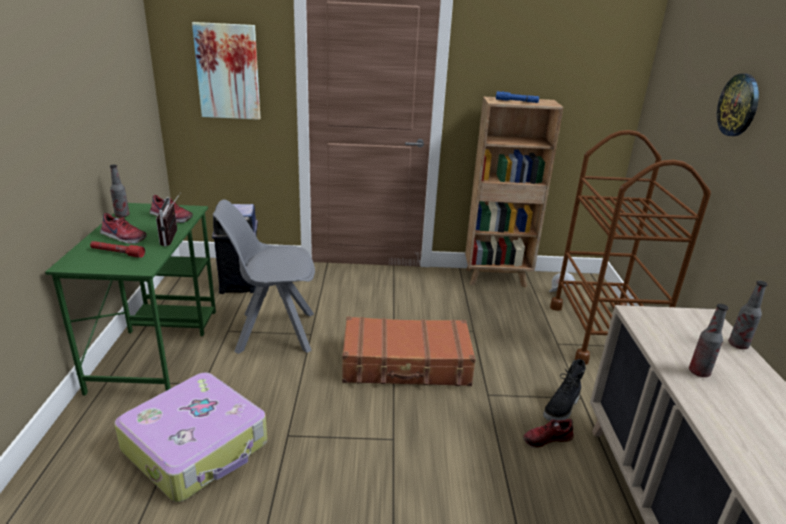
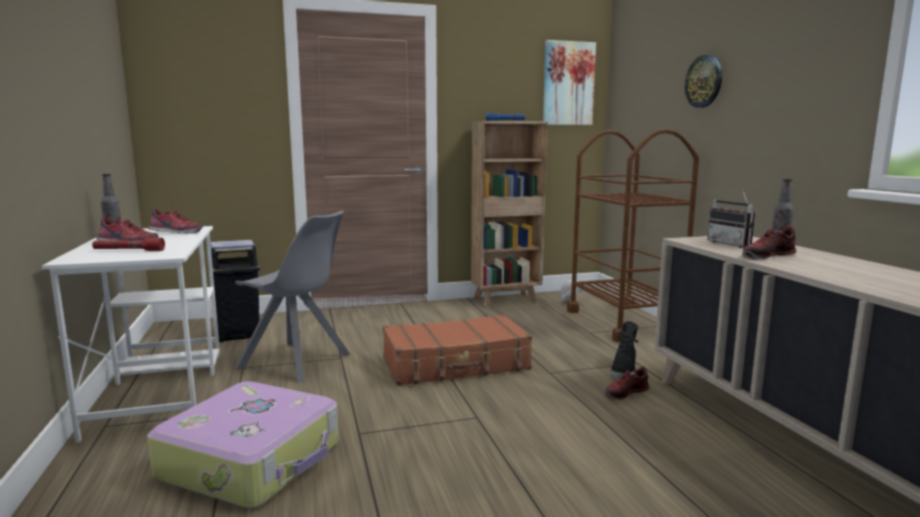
camera: 15 degrees left, 15 degrees down
green desk [45,203,216,396] -> white desk [42,226,220,443]
radio [156,193,181,246] -> radio moved to [707,189,755,248]
picture [192,22,261,120] -> picture moved to [543,40,596,125]
grey chair [213,200,315,354] -> grey chair turned 135 degrees counterclockwise [235,210,350,382]
bottle [689,304,728,377] -> shoe [742,226,796,259]

